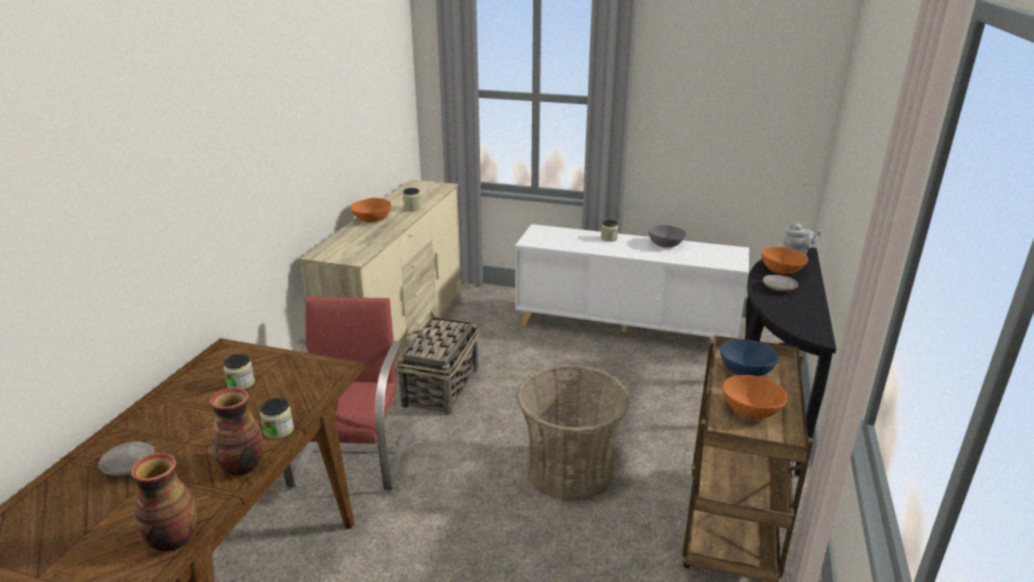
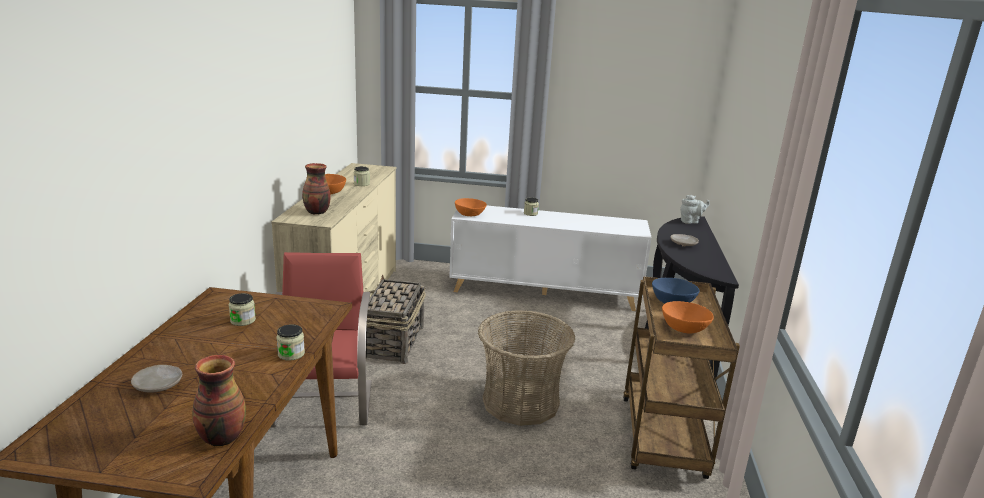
camera: 10 degrees left, 5 degrees down
vase [209,388,263,476] -> vase moved to [302,163,331,215]
grey bowl [648,225,686,247] -> none
orange bowl [761,247,808,274] -> orange bowl moved to [455,198,487,216]

